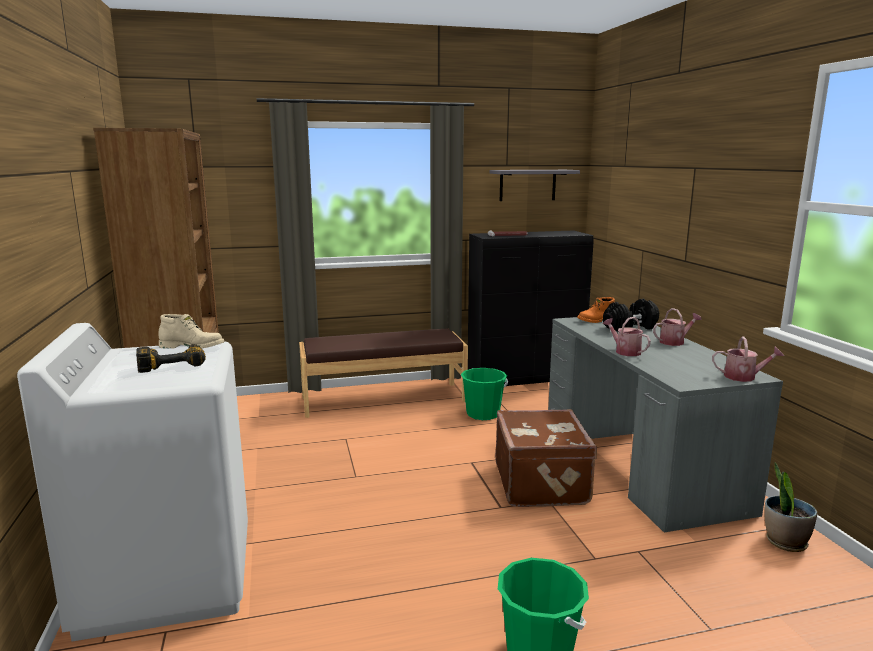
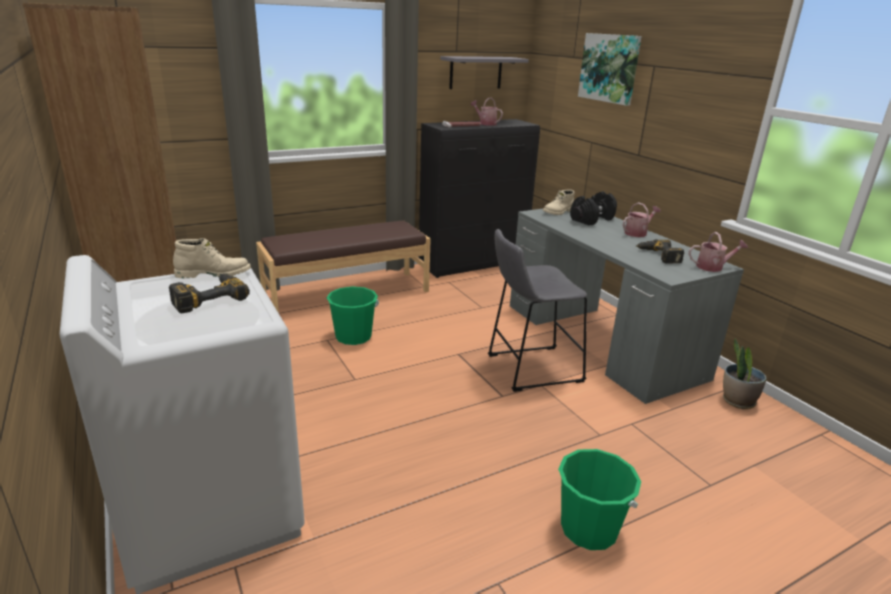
camera: 15 degrees left, 10 degrees up
green bucket [461,368,508,420] -> green bucket moved to [327,286,379,345]
brown suitcase [495,409,597,507] -> grey stool [488,229,587,392]
orange boot [577,297,615,323] -> beige boot [543,189,575,215]
watering can [603,317,651,356] -> watering can moved to [470,98,503,126]
none -> picture [578,33,642,106]
none -> power drill [636,239,684,264]

